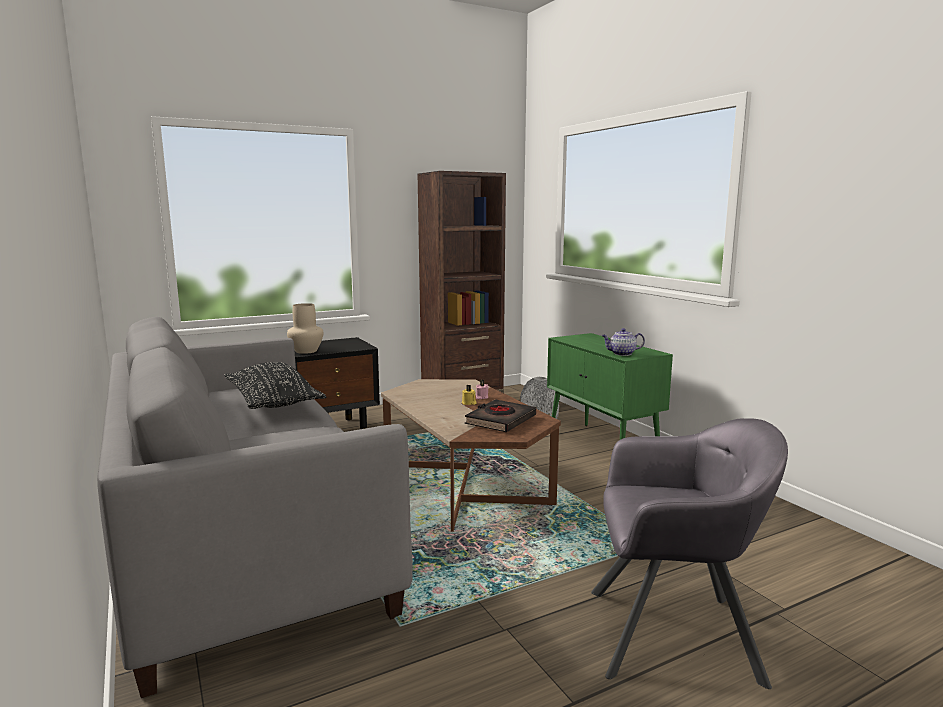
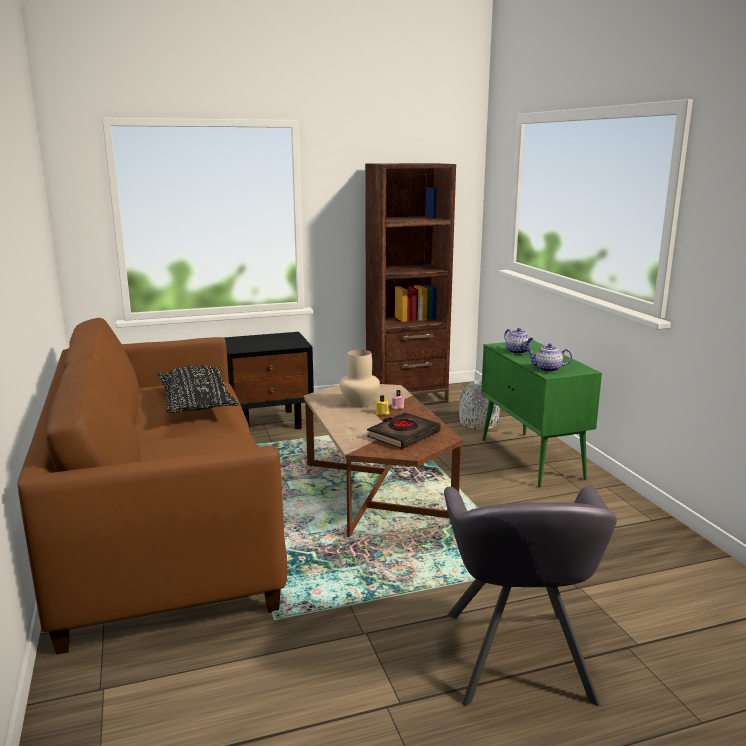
camera: 10 degrees right, 5 degrees up
grey sofa [97,317,413,698] -> brown sofa [18,318,287,655]
beige vase [287,303,323,354] -> beige vase moved to [340,350,380,408]
grey armchair [591,418,788,689] -> grey armchair turned 75 degrees clockwise [444,487,617,706]
none -> teapot [504,328,533,354]

